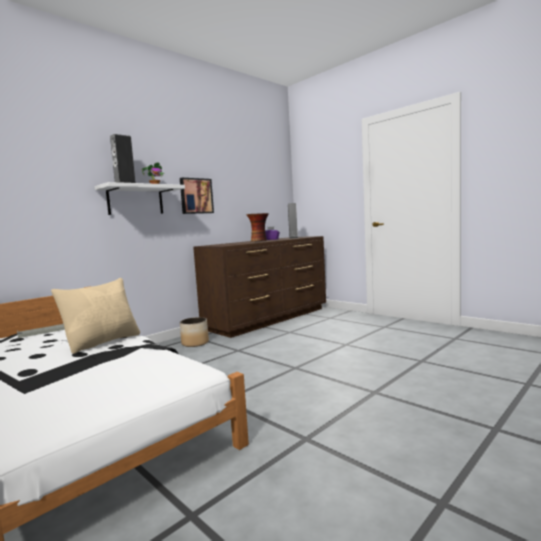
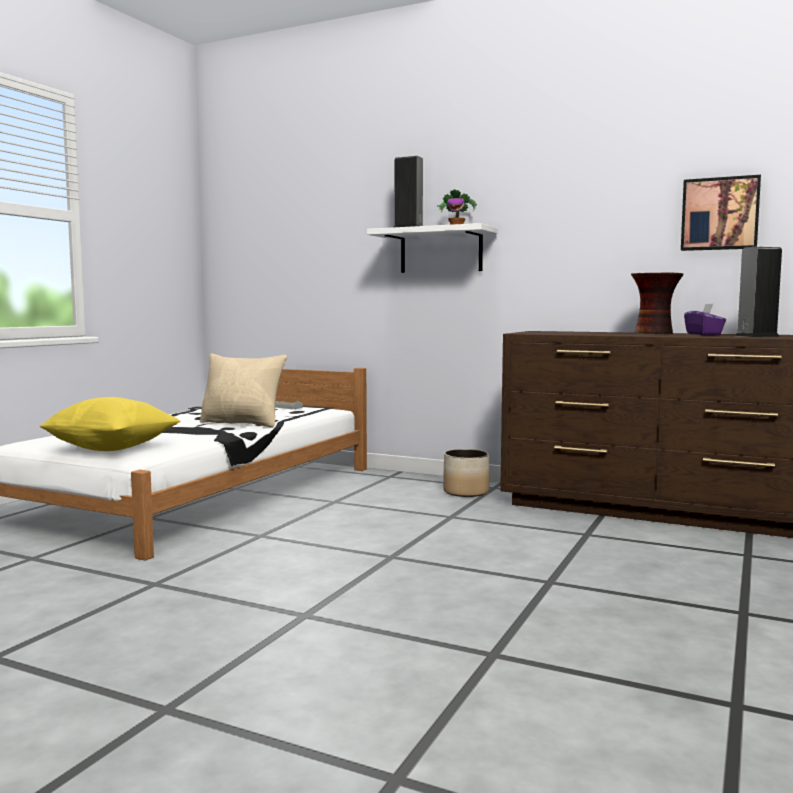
camera: 70 degrees right, 0 degrees up
picture [180,178,214,214] -> picture moved to [681,175,761,251]
none -> yellow pillow [39,397,180,451]

